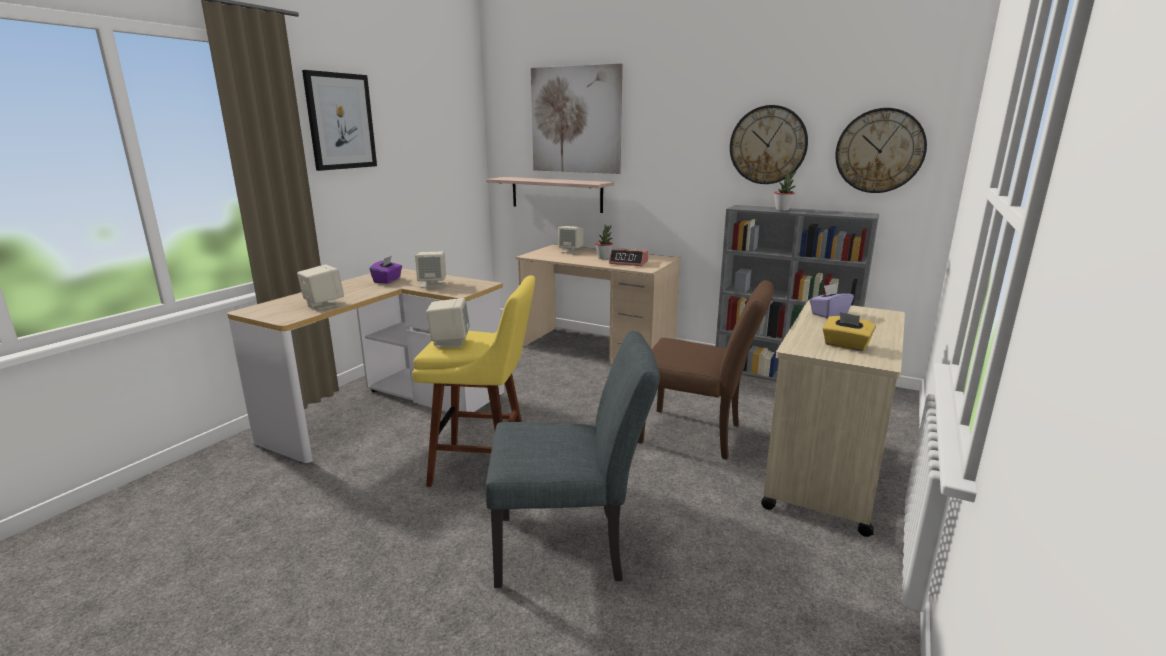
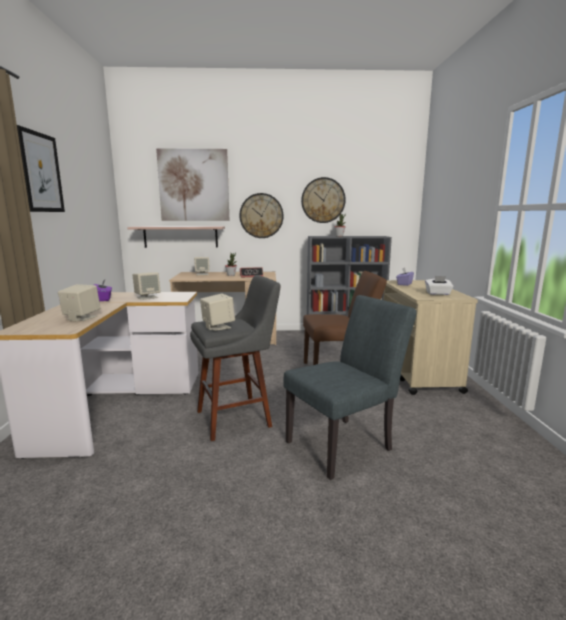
camera: 30 degrees left, 5 degrees down
yellow stool [412,275,535,487] -> grey stool [190,275,281,441]
yellow tissue box [822,312,876,352] -> white tissue box [425,276,453,295]
wall clock [835,108,927,193] -> wall clock moved to [239,193,283,238]

